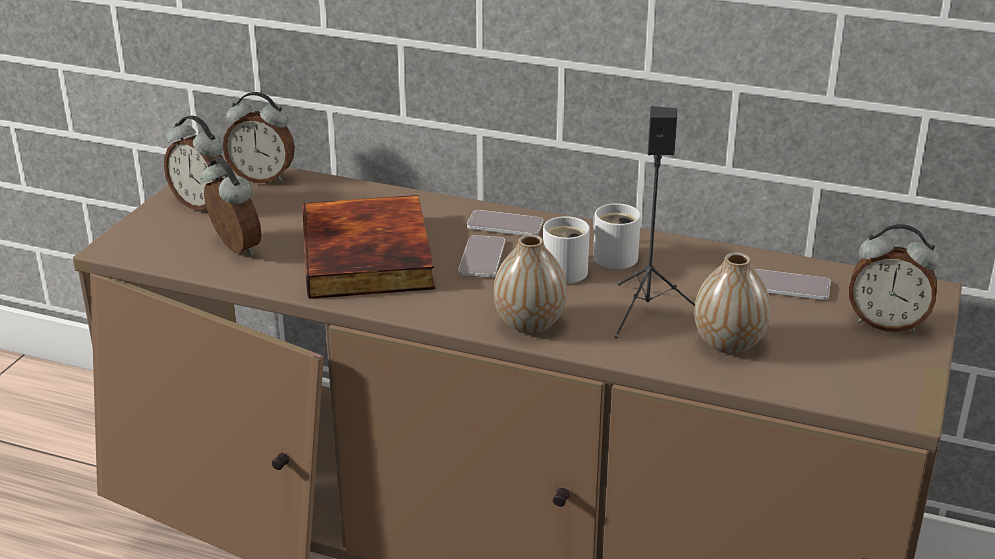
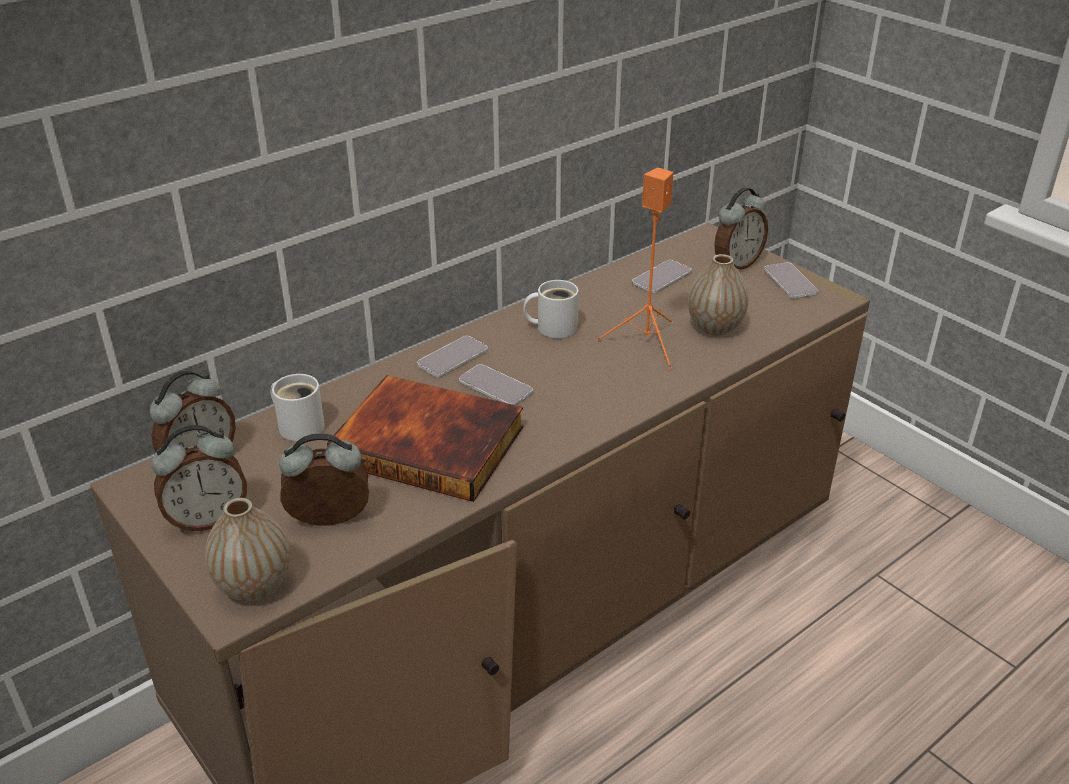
camera: 60 degrees left, 5 degrees up
vase [494,234,567,334] -> vase moved to [205,498,290,601]
white mug [543,216,590,284] -> white mug moved to [271,374,325,441]
black speaker [614,106,695,339] -> orange speaker [596,168,674,370]
none -> phone [764,263,818,298]

